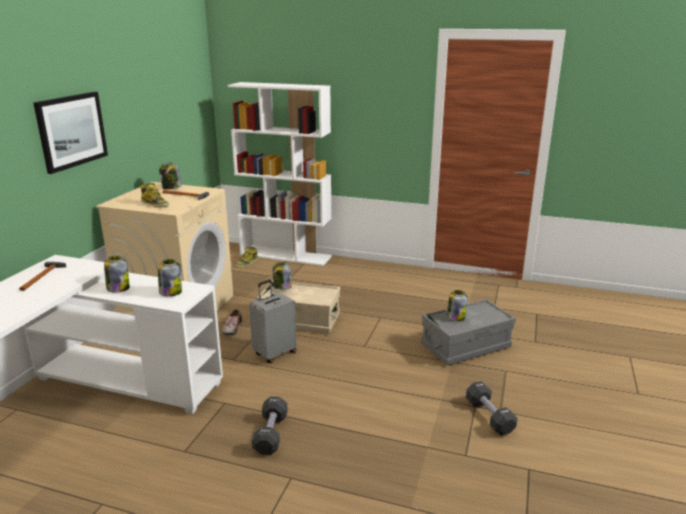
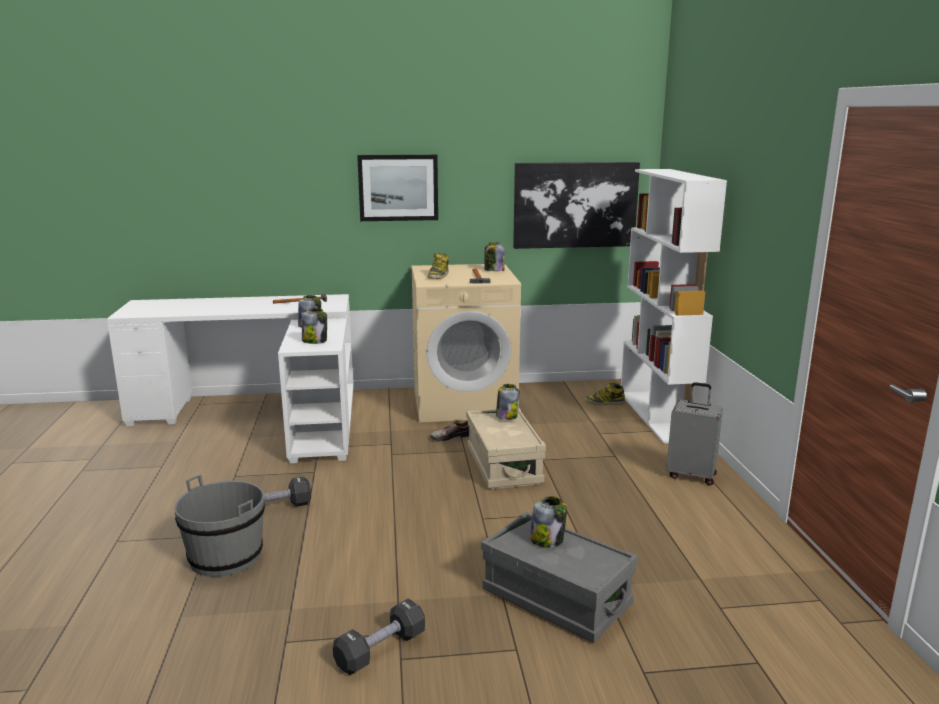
camera: 65 degrees right, 5 degrees down
grey suitcase [249,280,297,363] -> grey suitcase moved to [667,382,723,485]
none -> grey bucket [174,475,265,577]
none -> picture [513,162,640,249]

